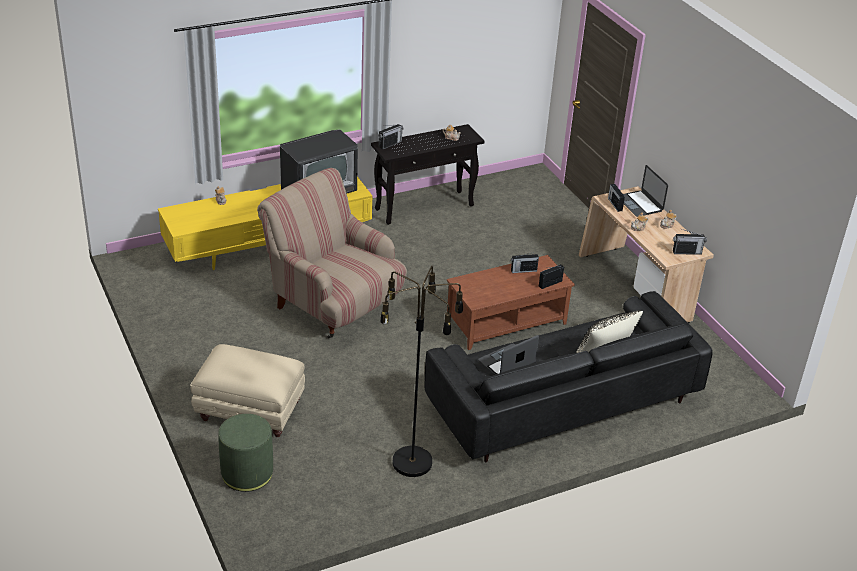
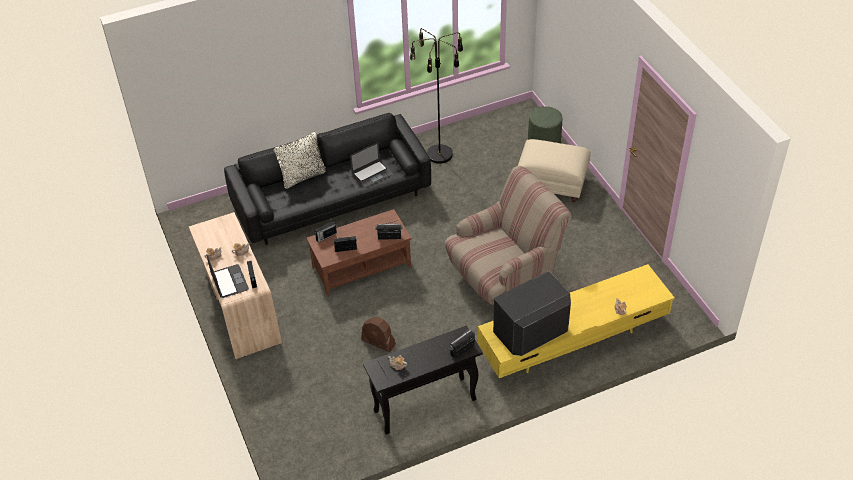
camera: 175 degrees left, 10 degrees up
beige armchair [257,168,407,338] -> beige armchair turned 75 degrees counterclockwise [445,166,572,305]
radio [673,229,707,255] -> radio moved to [375,220,402,240]
none -> brown fan [361,317,396,352]

